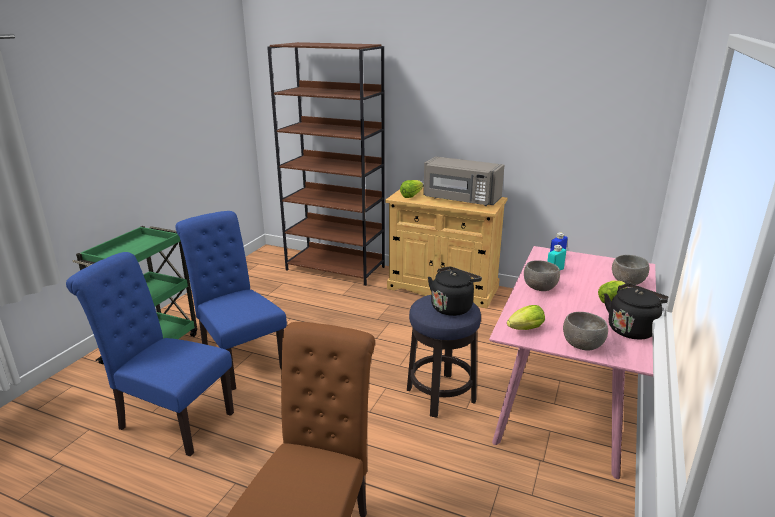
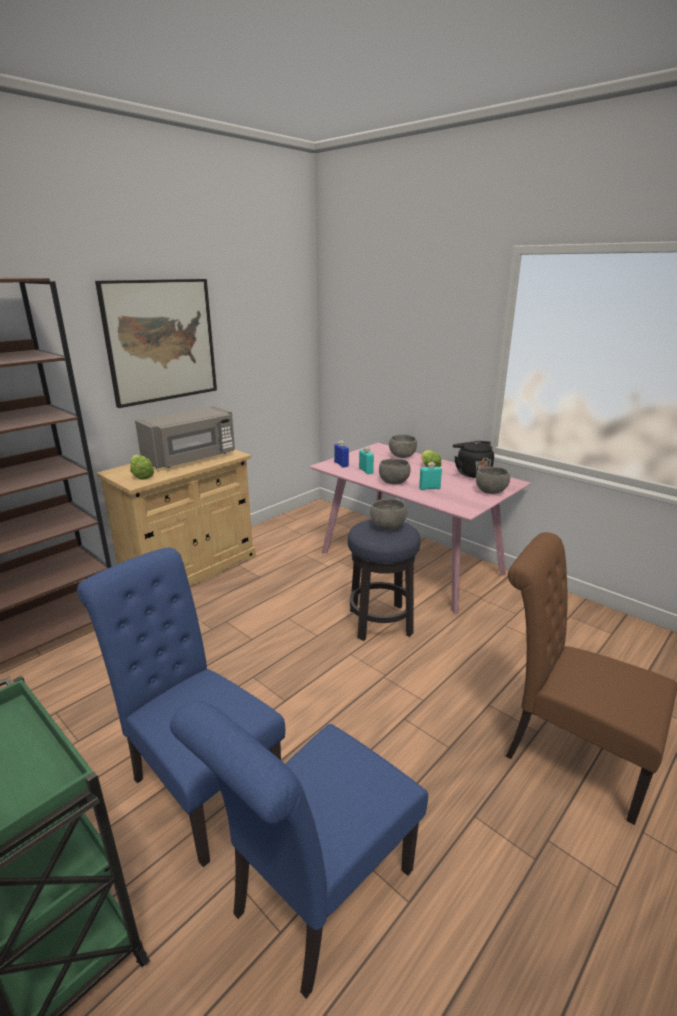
camera: 70 degrees left, 0 degrees up
blue chair [175,211,287,390] -> blue chair turned 60 degrees clockwise [77,548,285,868]
black kettle [428,267,482,316] -> grey bowl [370,499,407,530]
lettuce [507,305,545,330] -> none
none -> picture [95,279,217,408]
none -> turquoise bottle [419,462,442,490]

